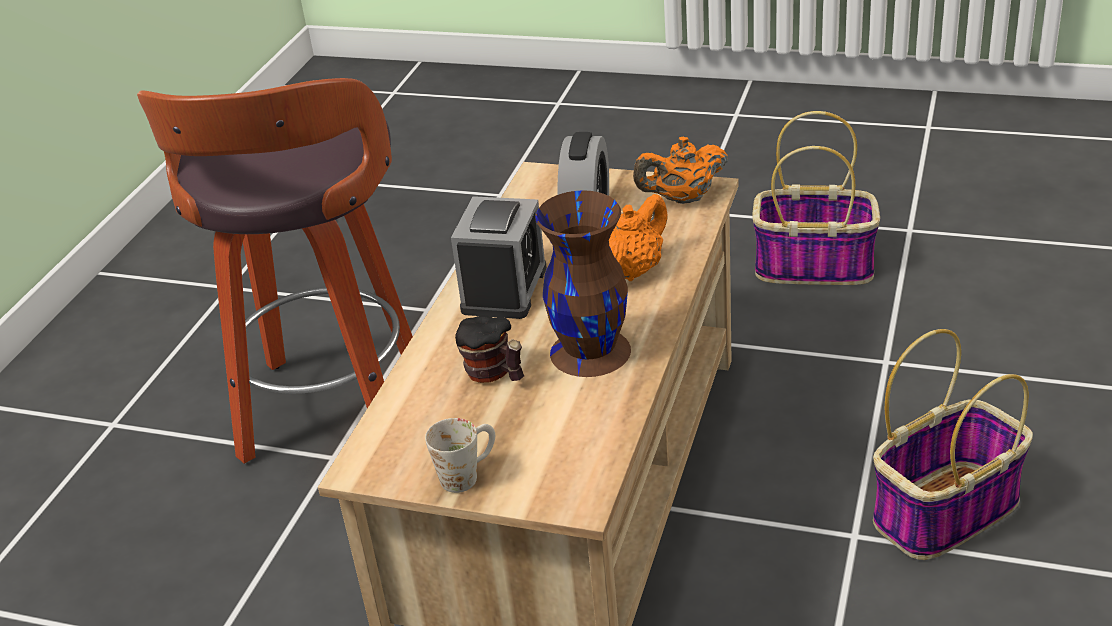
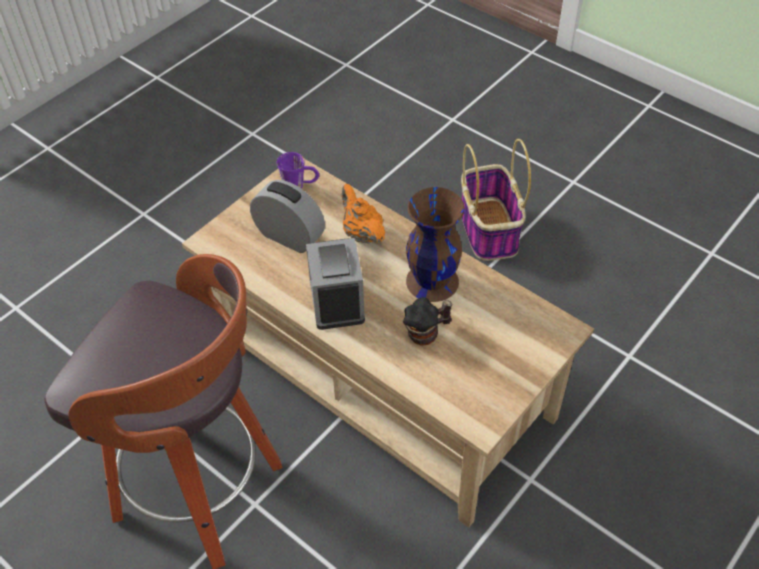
camera: 70 degrees left, 15 degrees up
white mug [425,418,495,493] -> none
alarm clock [451,196,547,319] -> alarm clock turned 135 degrees counterclockwise [306,238,365,330]
orange teapot [633,137,728,204] -> purple mug [277,152,319,188]
basket [752,111,880,285] -> none

